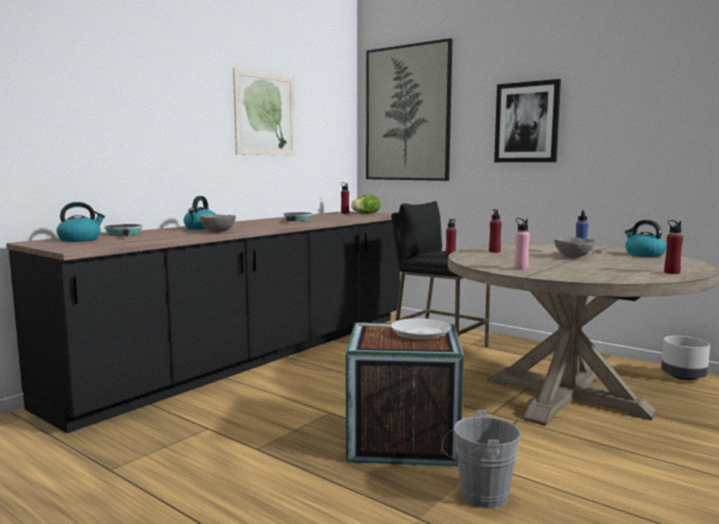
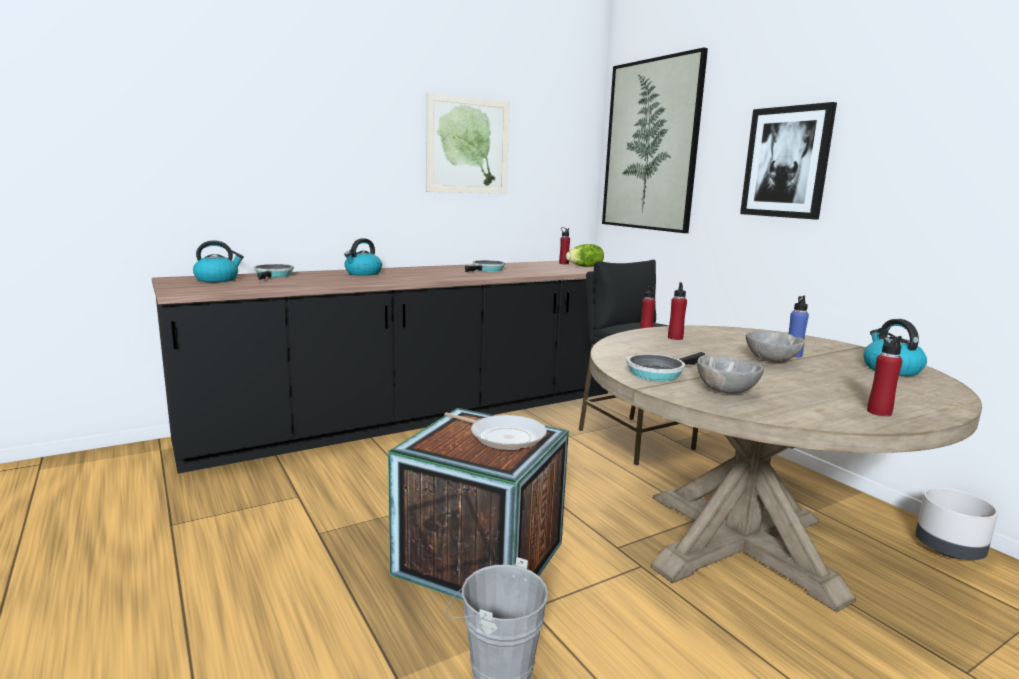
camera: 20 degrees right, 5 degrees up
grey bowl [199,214,236,232] -> grey bowl moved to [697,355,764,394]
pink bottle [514,218,530,270] -> frying pan [627,352,705,381]

